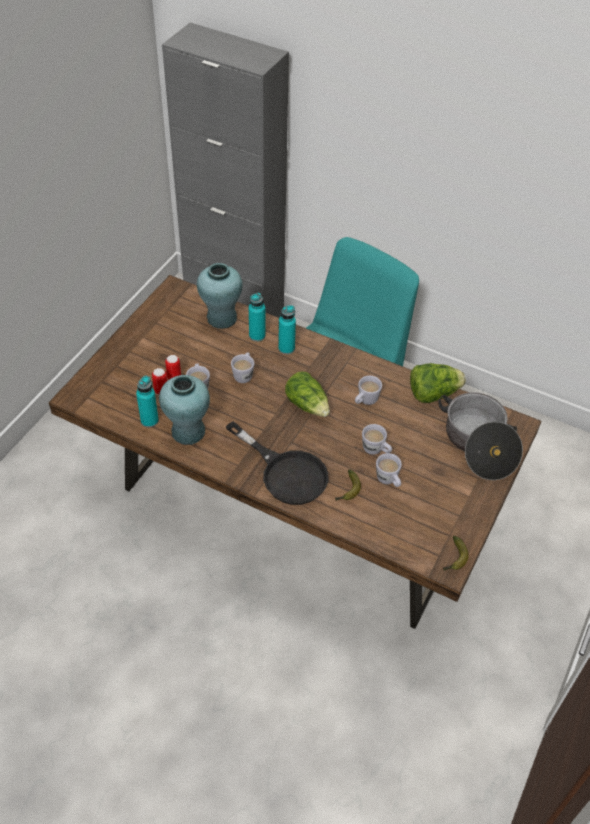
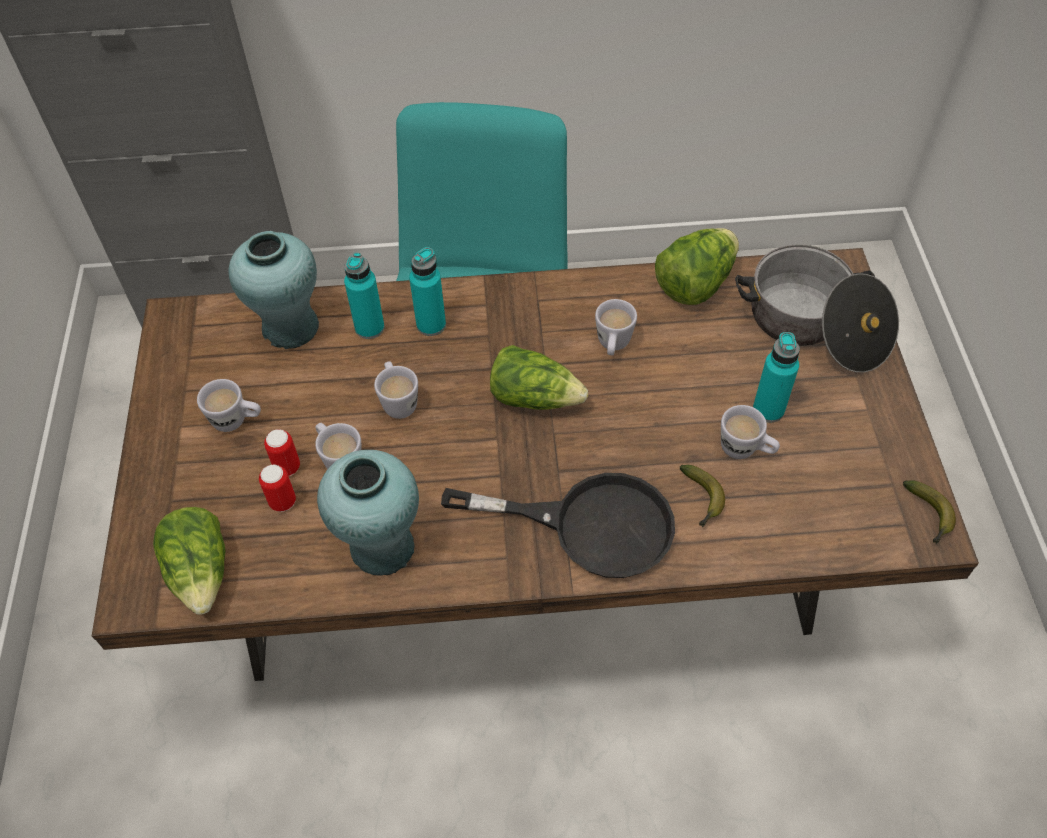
camera: 30 degrees left, 5 degrees up
turquoise bottle [136,376,159,428] -> turquoise bottle moved to [753,332,800,422]
white mug [362,424,392,455] -> white mug moved to [197,379,261,432]
none -> lettuce [153,507,226,615]

